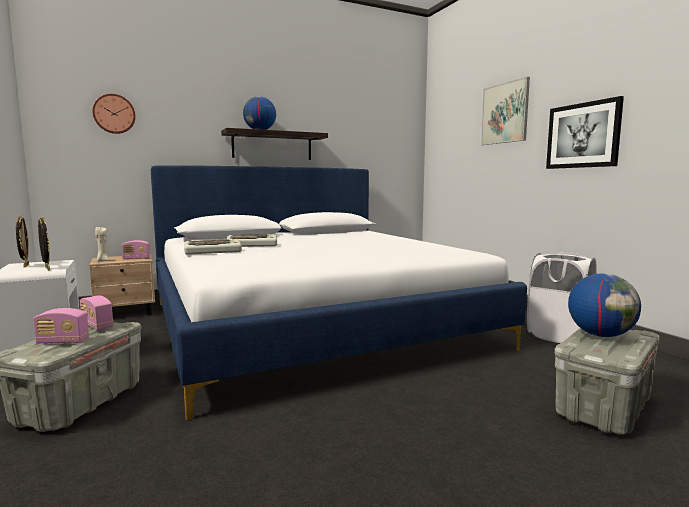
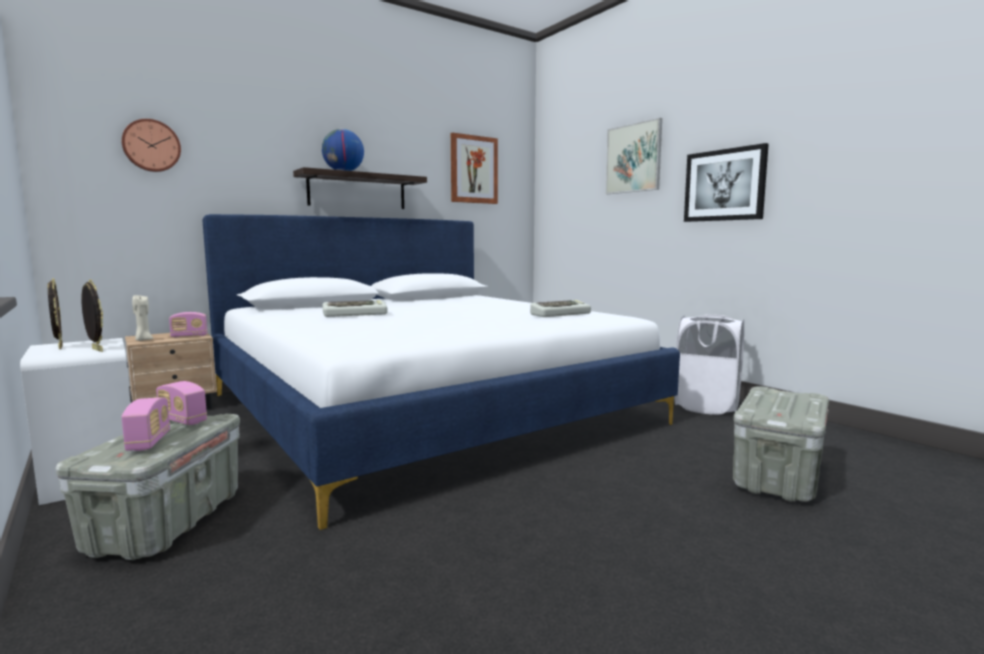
camera: 10 degrees left, 0 degrees up
radio [33,308,89,344] -> radio turned 90 degrees counterclockwise [121,397,170,451]
keyboard [184,239,242,255] -> keyboard moved to [530,300,591,317]
globe [568,273,641,337] -> none
none -> picture [451,133,498,204]

